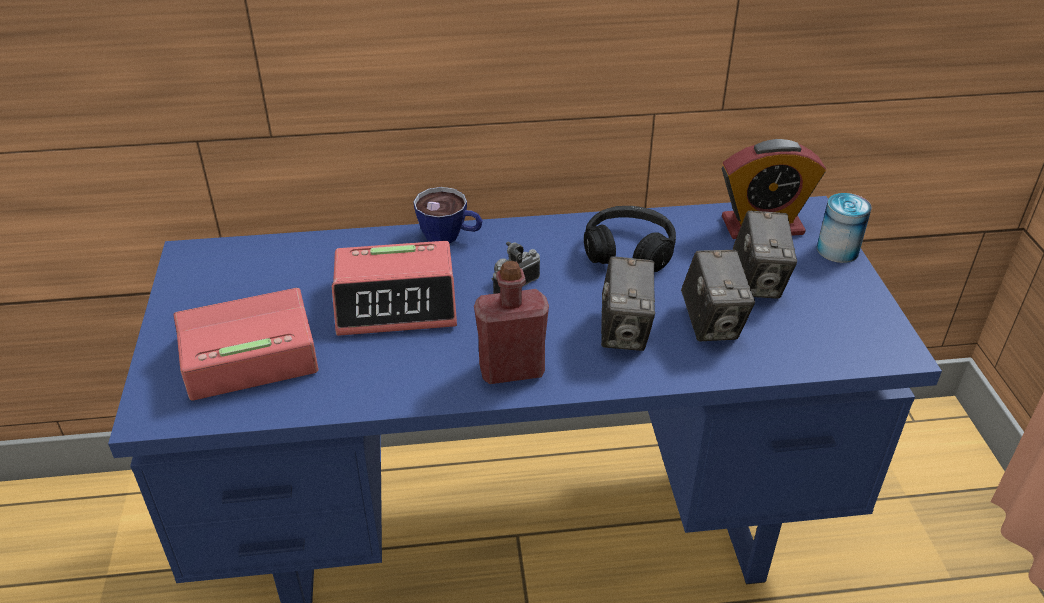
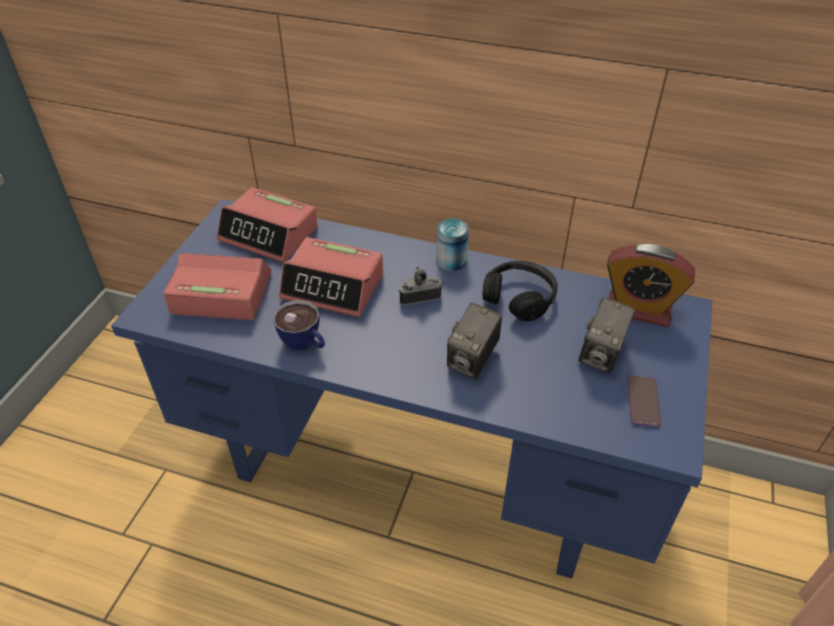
camera: 25 degrees right, 5 degrees up
cup [414,187,483,244] -> cup moved to [273,300,325,351]
red bottle [474,261,549,384] -> none
camera [681,250,755,341] -> none
can [817,193,872,263] -> can moved to [436,219,469,271]
none -> alarm clock [217,188,318,262]
none -> phone [628,375,661,427]

